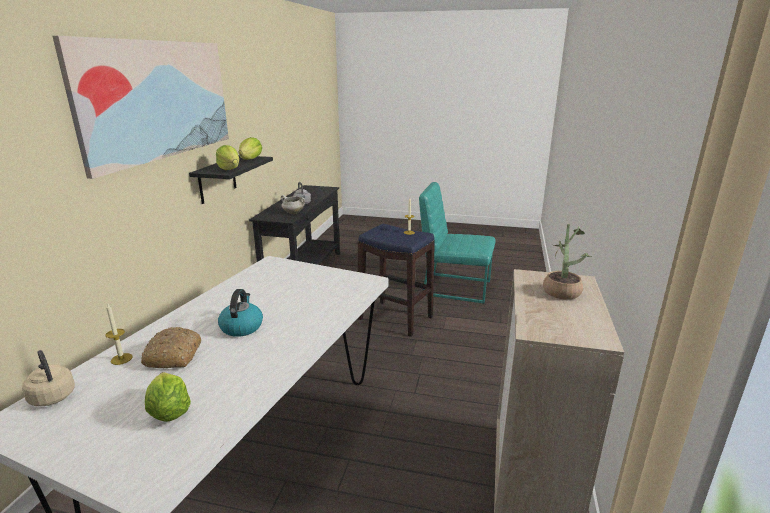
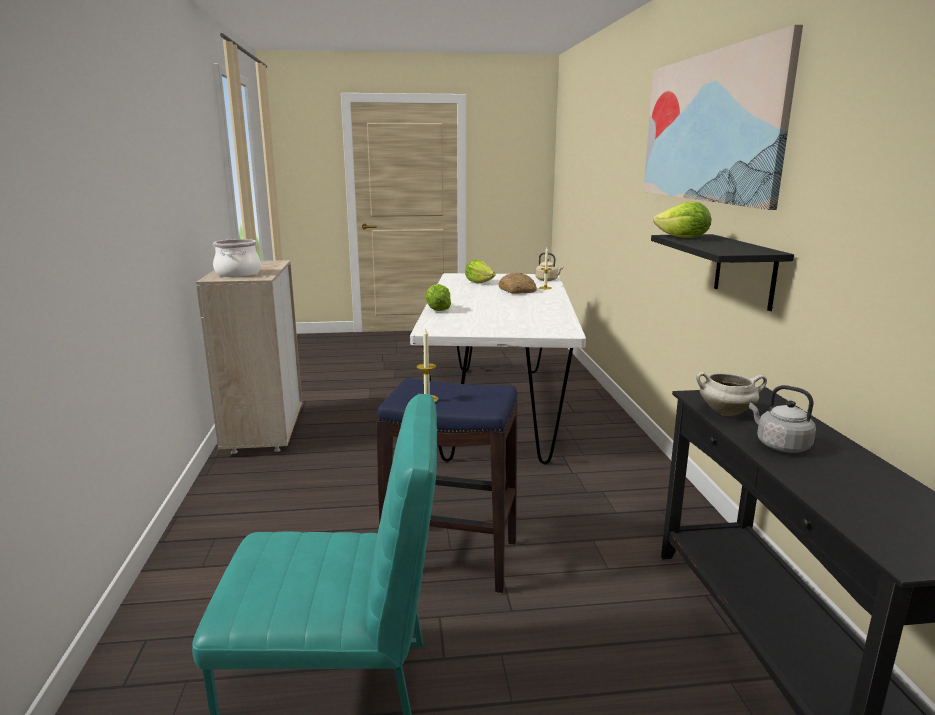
camera: 160 degrees right, 5 degrees down
kettle [218,289,263,337] -> none
lettuce [239,137,262,160] -> lettuce moved to [425,284,451,311]
potted plant [543,224,591,300] -> cooking pot [213,239,261,277]

